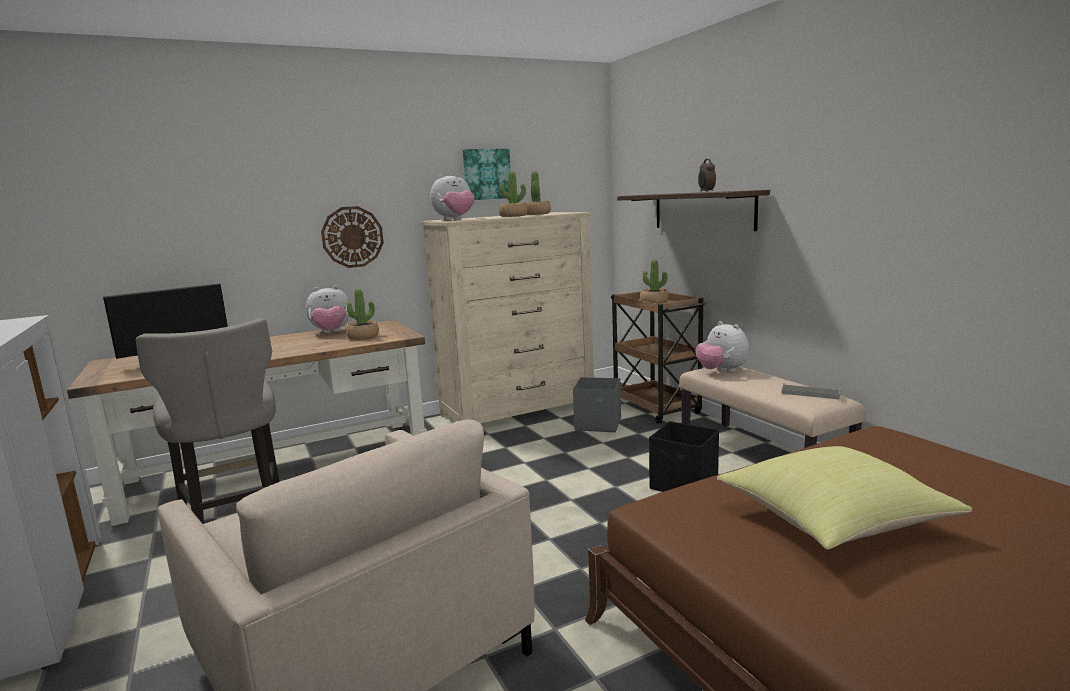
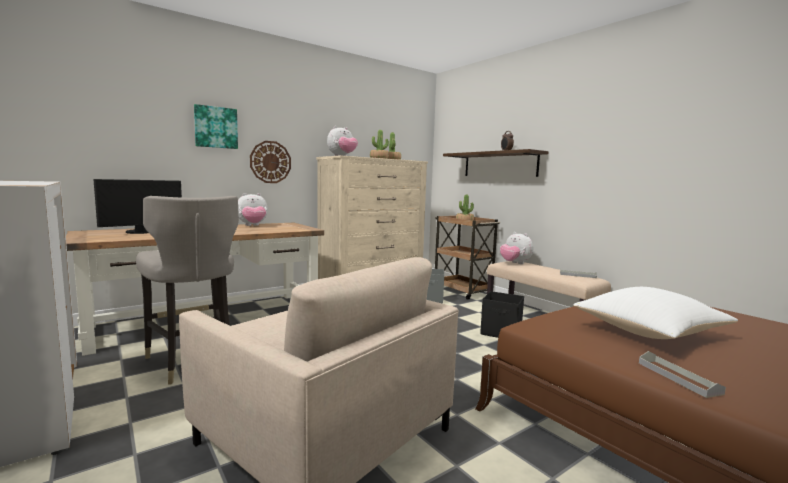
camera: 10 degrees left, 5 degrees down
potted plant [346,289,379,340] -> none
picture [463,149,510,200] -> picture moved to [194,104,238,149]
yellow pillow [717,446,972,550] -> white pillow [573,287,738,339]
none -> grey tray [639,351,726,398]

